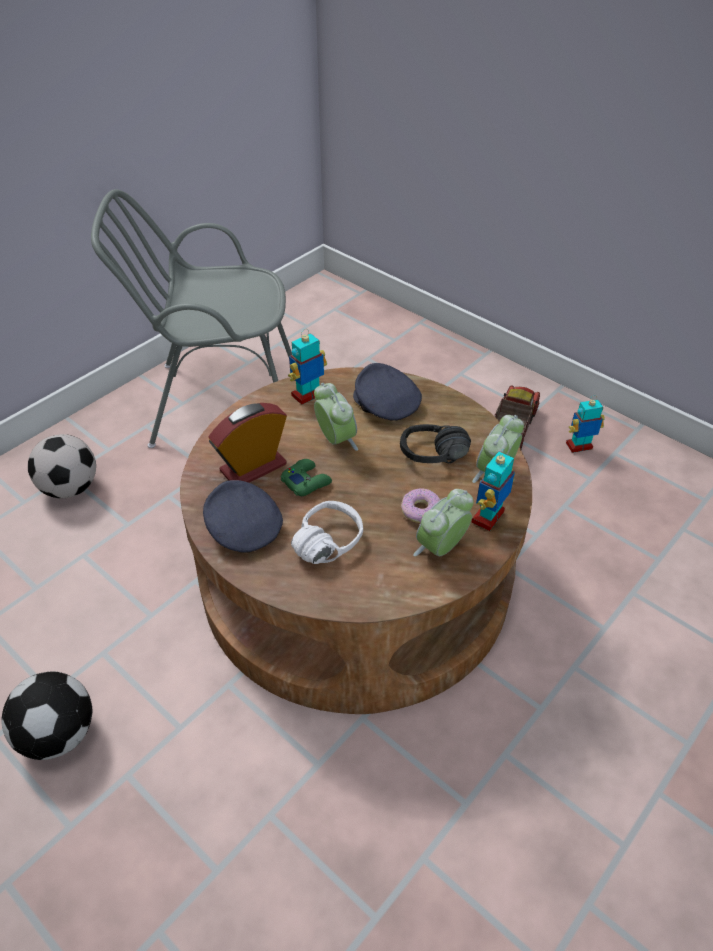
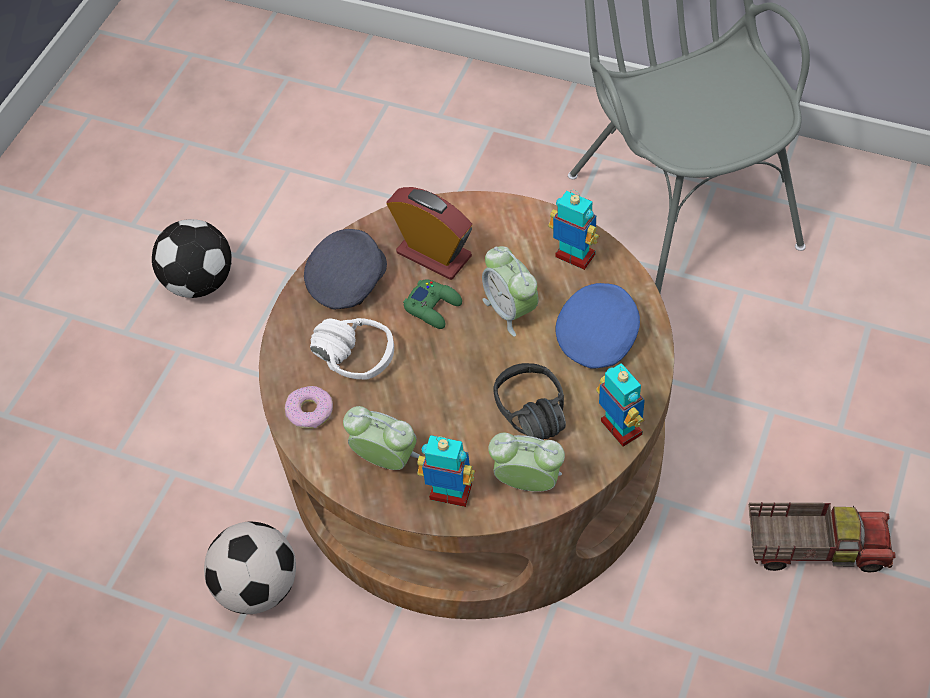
camera: 75 degrees right, 10 degrees up
football [28,434,96,498] -> football moved to [204,522,296,614]
alarm clock [314,383,358,451] -> alarm clock turned 105 degrees clockwise [482,246,538,337]
grey cap [353,363,422,421] -> blue cap [555,283,640,369]
donut [401,488,440,523] -> donut moved to [285,386,333,429]
toy robot [566,396,605,453] -> toy robot moved to [596,363,645,447]

